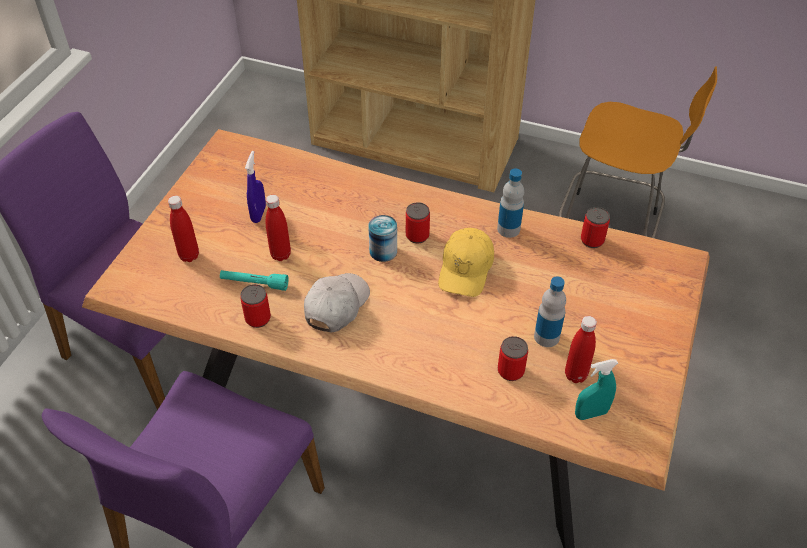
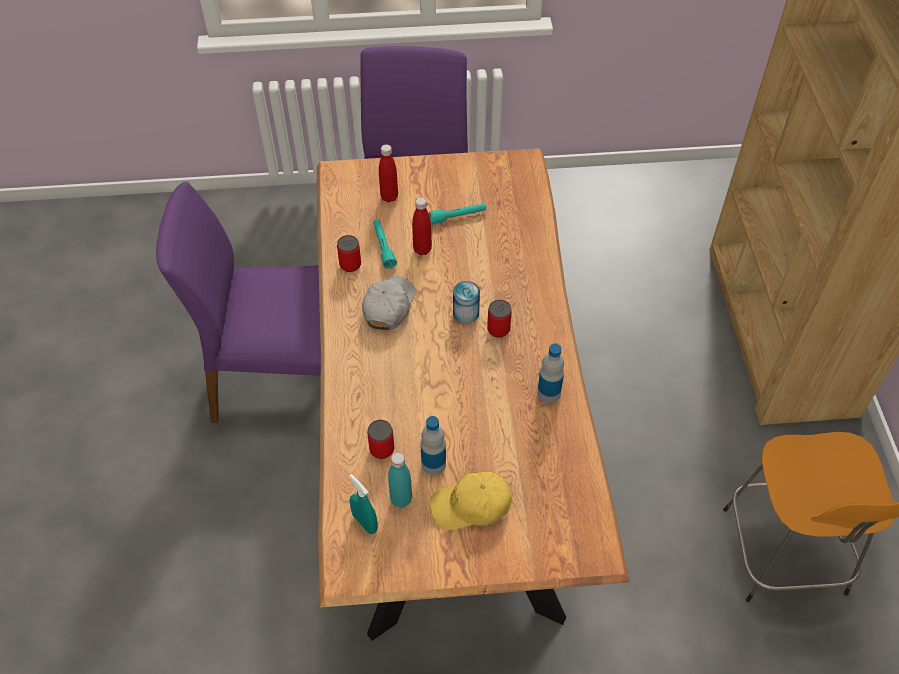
camera: 65 degrees right, 5 degrees up
blue spray bottle [245,151,266,223] -> turquoise flashlight [429,203,486,225]
white cap [304,273,370,333] -> white cap turned 75 degrees counterclockwise [362,276,415,330]
yellow cap [438,228,494,297] -> yellow cap moved to [430,471,512,530]
red bottle [565,316,597,383] -> turquoise bottle [388,452,412,508]
can [581,207,610,248] -> none

